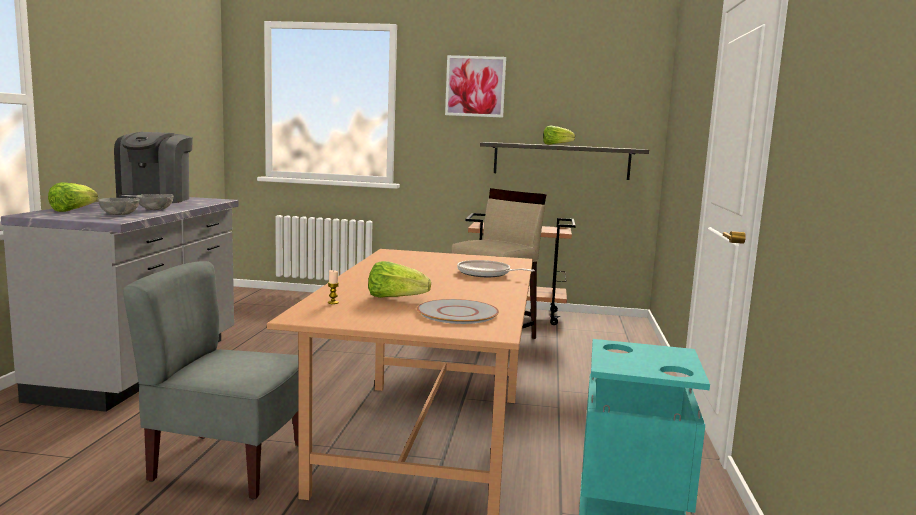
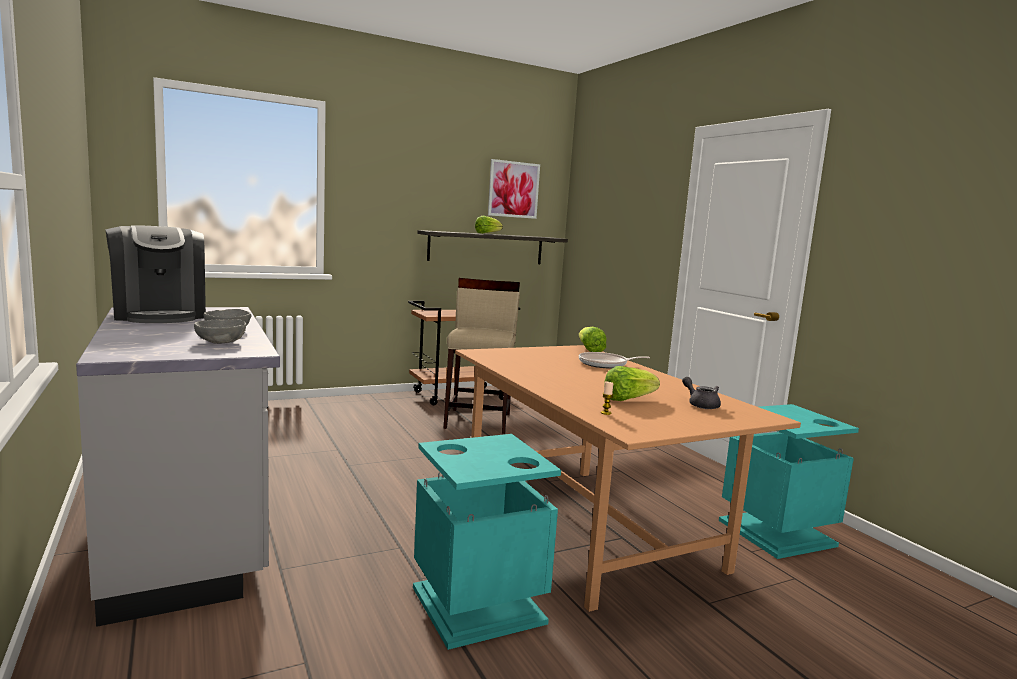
camera: 35 degrees left, 0 degrees up
lettuce [48,182,98,212] -> lettuce moved to [579,327,606,352]
grey chair [123,261,298,500] -> turquoise trash can [413,434,561,650]
grey plate [417,299,499,324] -> grey teapot [682,377,721,409]
picture [445,55,506,118] -> picture moved to [488,159,540,219]

